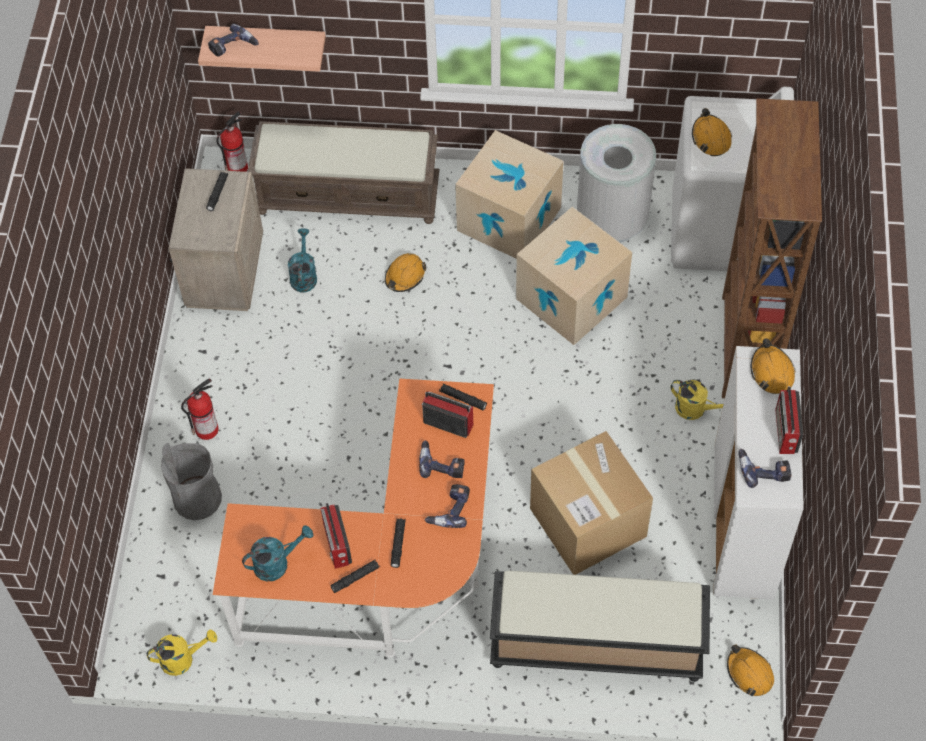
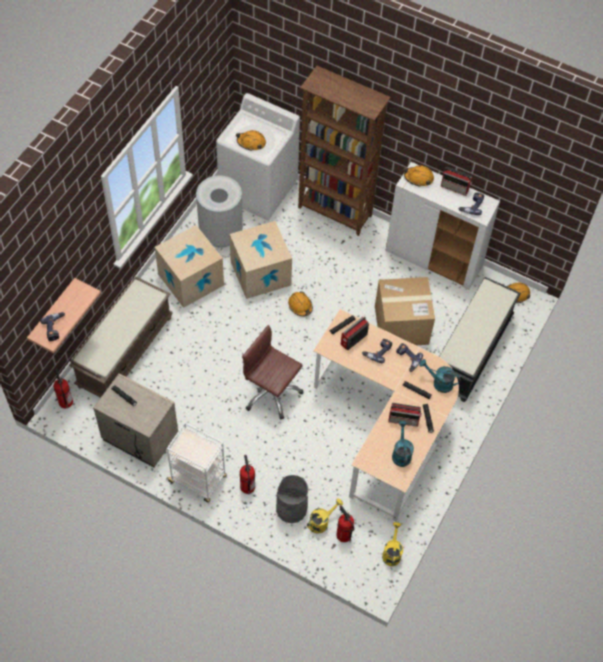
camera: 70 degrees left, 0 degrees up
orange desk [213,379,494,658] -> beige desk [313,309,459,522]
turquoise watering can [288,229,317,293] -> turquoise watering can moved to [419,359,461,393]
orange hard hat [385,253,426,292] -> orange hard hat moved to [288,291,313,317]
yellow watering can [670,380,723,420] -> yellow watering can moved to [307,498,343,534]
none -> white cart [166,422,226,502]
none -> brown office chair [242,325,303,420]
none -> fire extinguisher [336,505,354,542]

